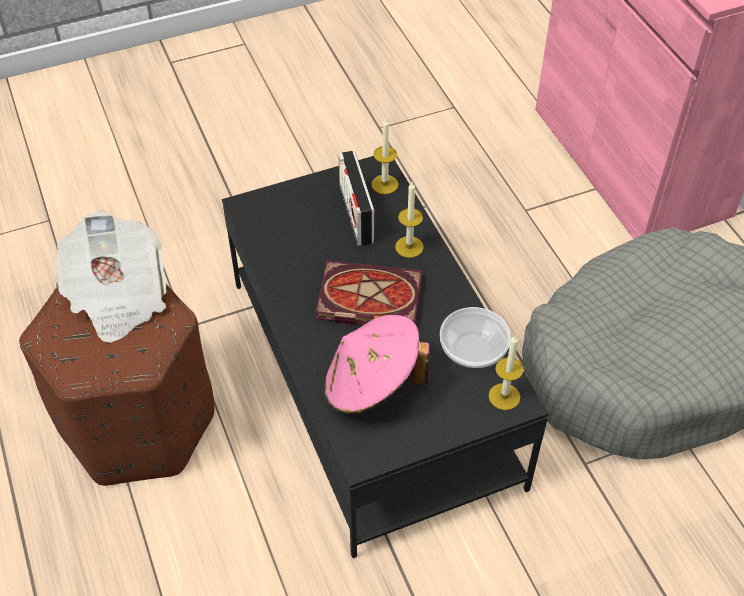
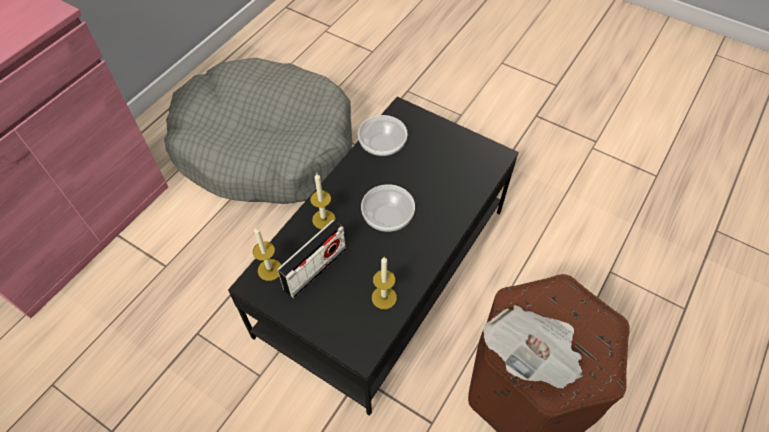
camera: 125 degrees left, 5 degrees up
book [316,261,422,325] -> bowl [361,184,415,232]
pink hat [325,315,429,415] -> none
candle [489,335,523,410] -> candle moved to [372,257,397,309]

